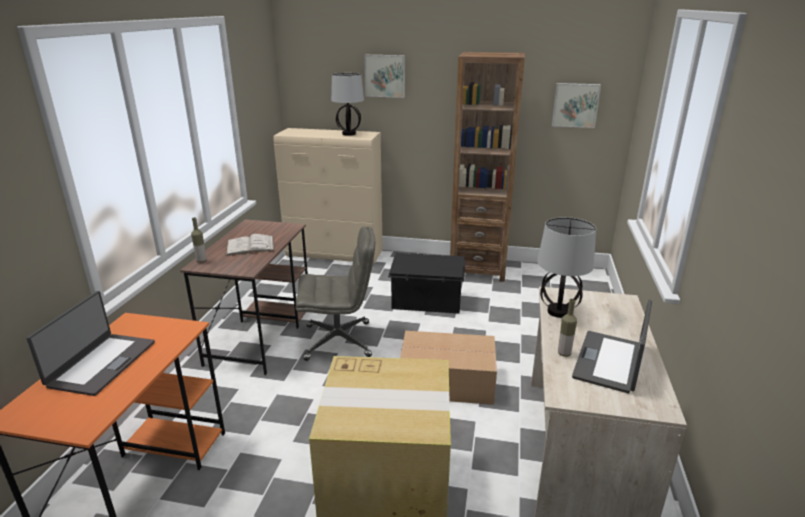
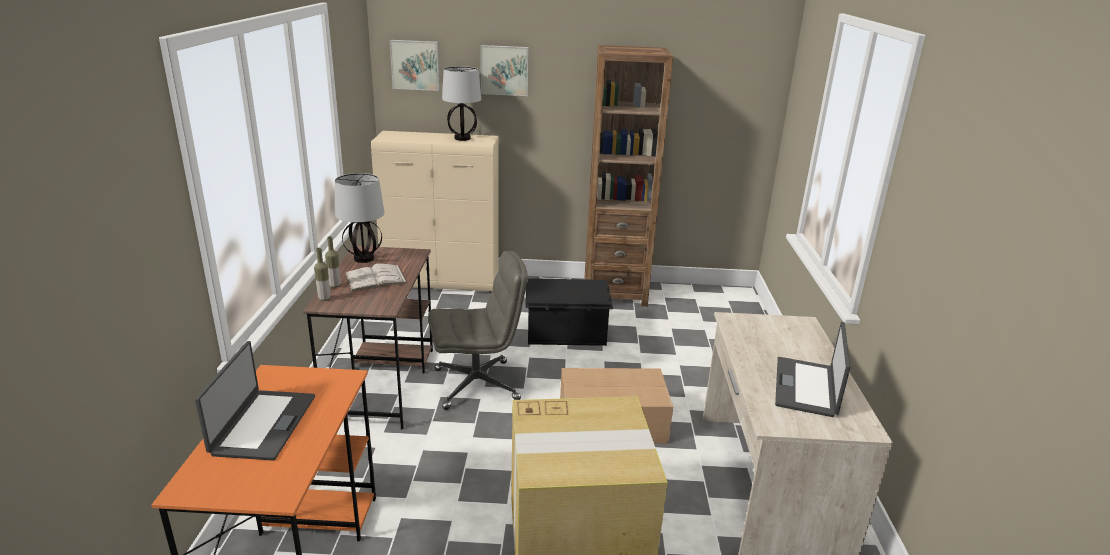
camera: 10 degrees left, 0 degrees up
table lamp [537,217,596,318] -> table lamp moved to [335,173,385,263]
picture [552,83,601,128] -> picture moved to [390,40,440,91]
bottle [558,299,577,357] -> bottle moved to [325,236,341,288]

